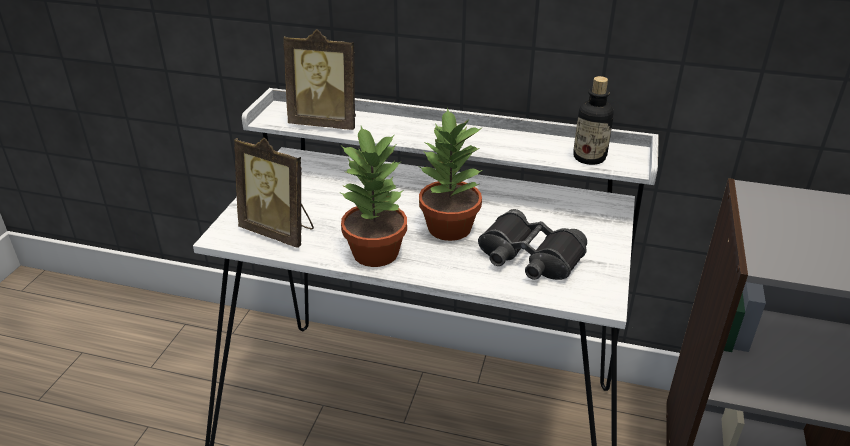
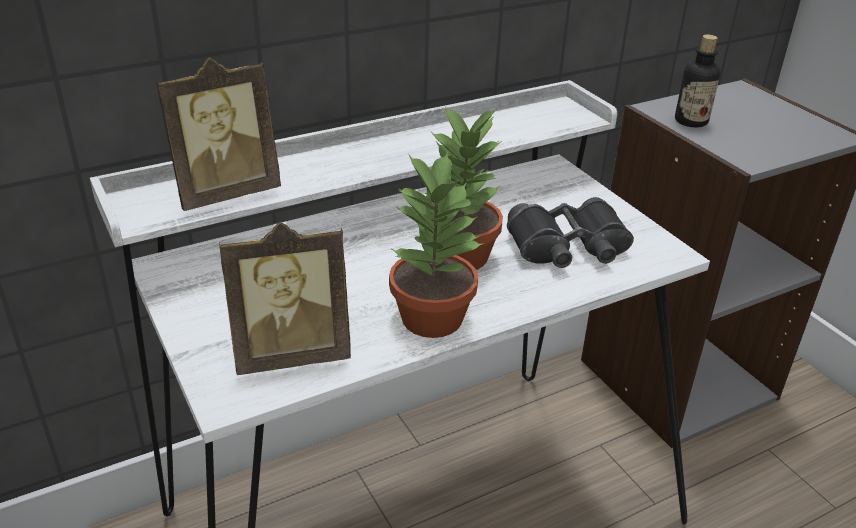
camera: 45 degrees left, 0 degrees up
bottle [573,76,614,165] -> bottle moved to [675,35,720,127]

